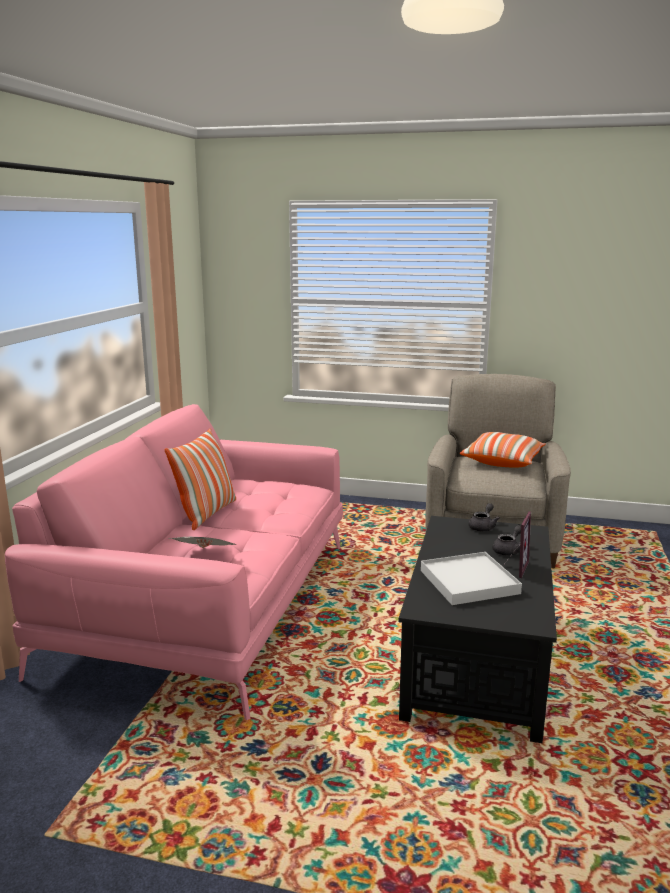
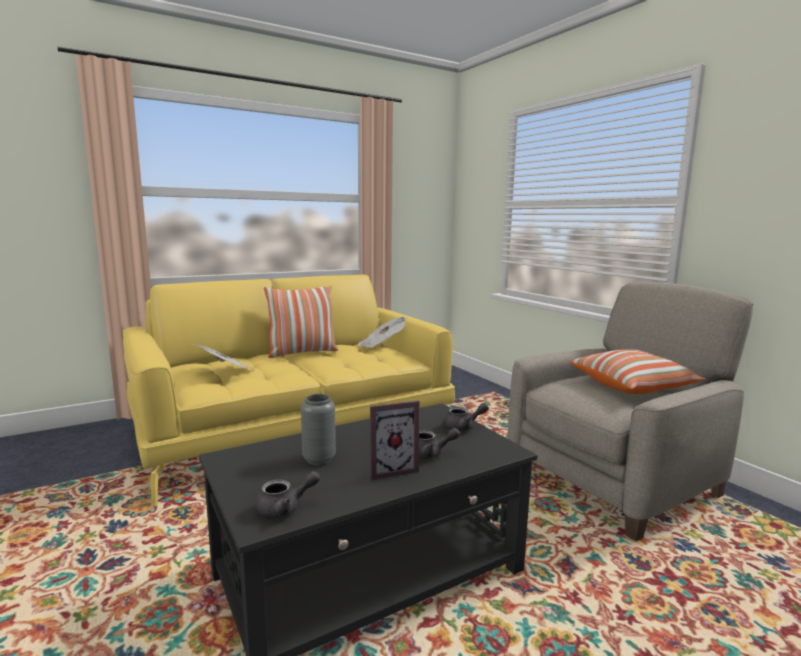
camera: 45 degrees right, 5 degrees down
pink sofa [5,404,343,720] -> yellow sofa [123,275,455,506]
white tray [421,552,522,605] -> grey vase [301,394,336,465]
none -> grey teapot [255,471,320,519]
none -> newspaper [358,317,407,348]

